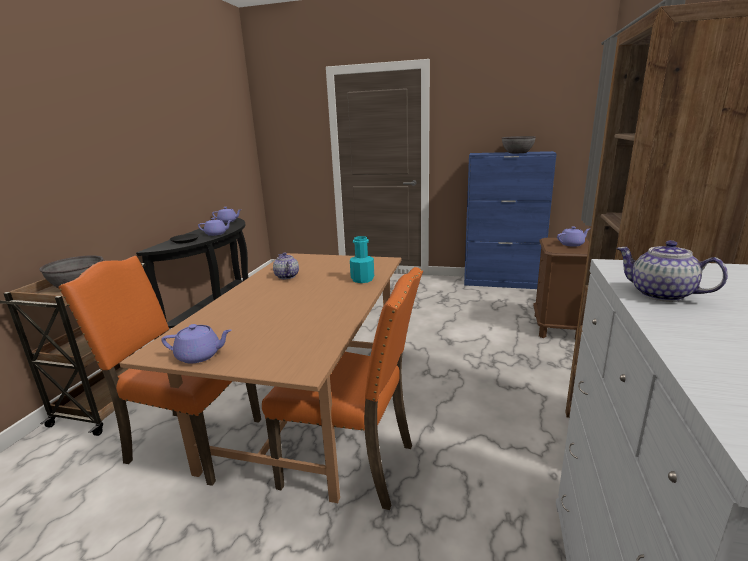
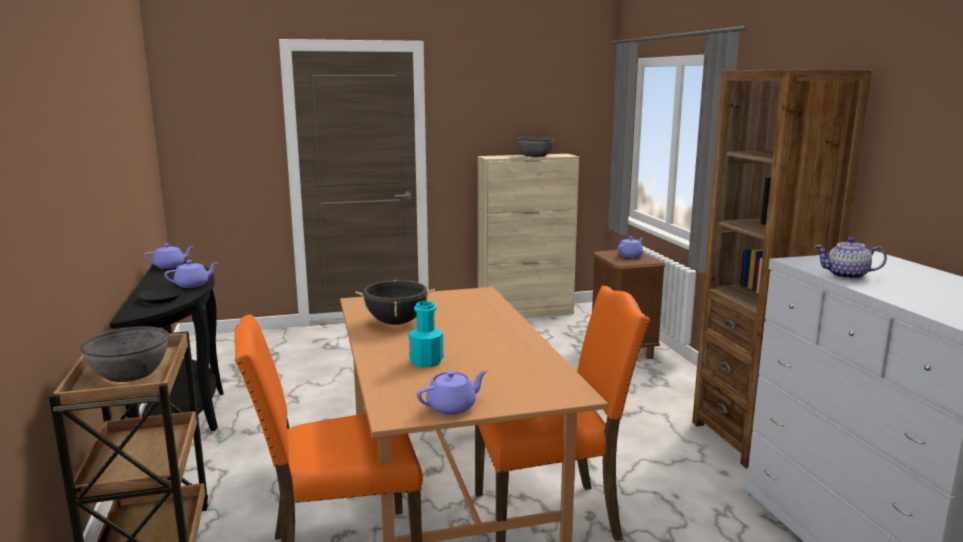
camera: 30 degrees left, 5 degrees down
teapot [273,253,299,279] -> black cooking pot [355,280,435,325]
turquoise bottle [350,236,374,283] -> turquoise bottle moved to [409,301,443,367]
blue cabinet [464,151,557,289] -> beige cabinet [478,154,579,318]

